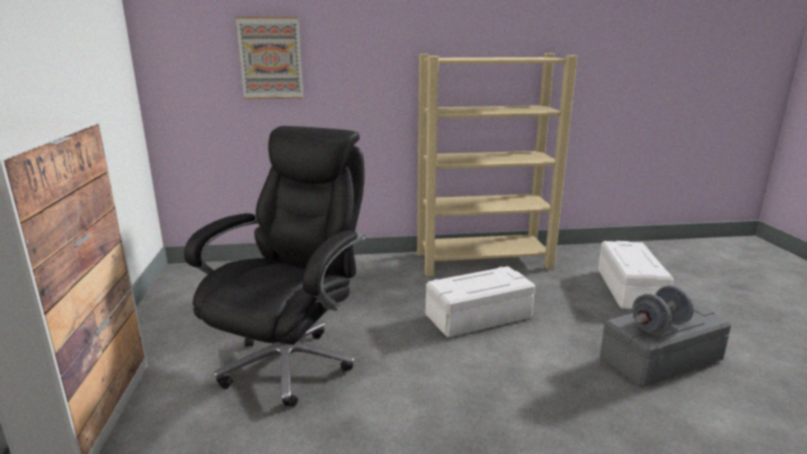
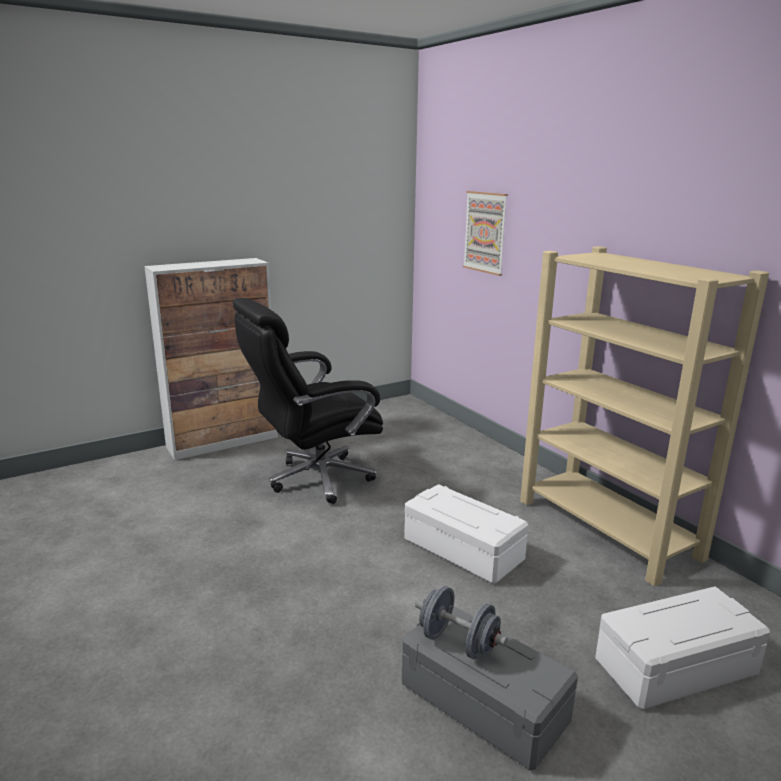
camera: 65 degrees right, 0 degrees up
black office chair [184,126,365,407] -> black office chair turned 150 degrees clockwise [232,298,383,504]

